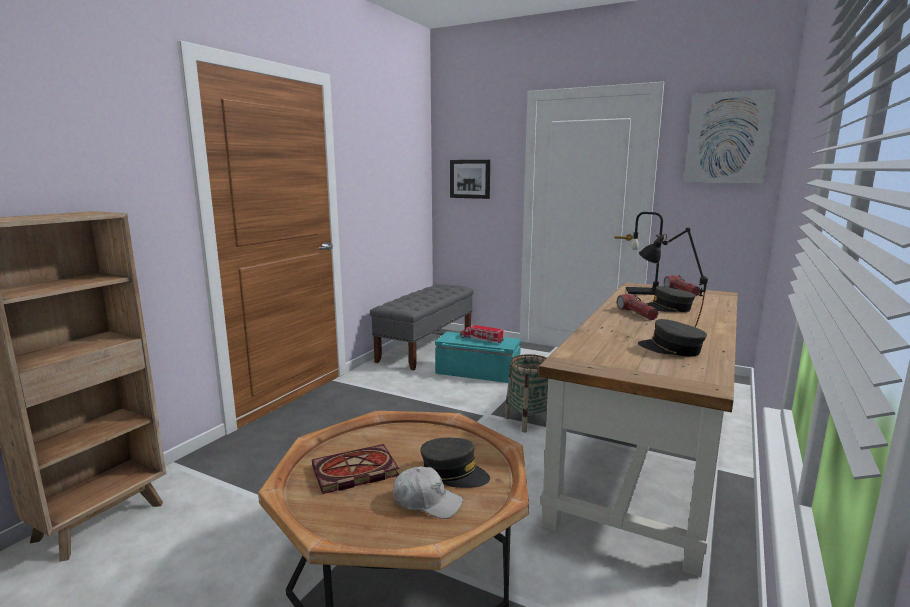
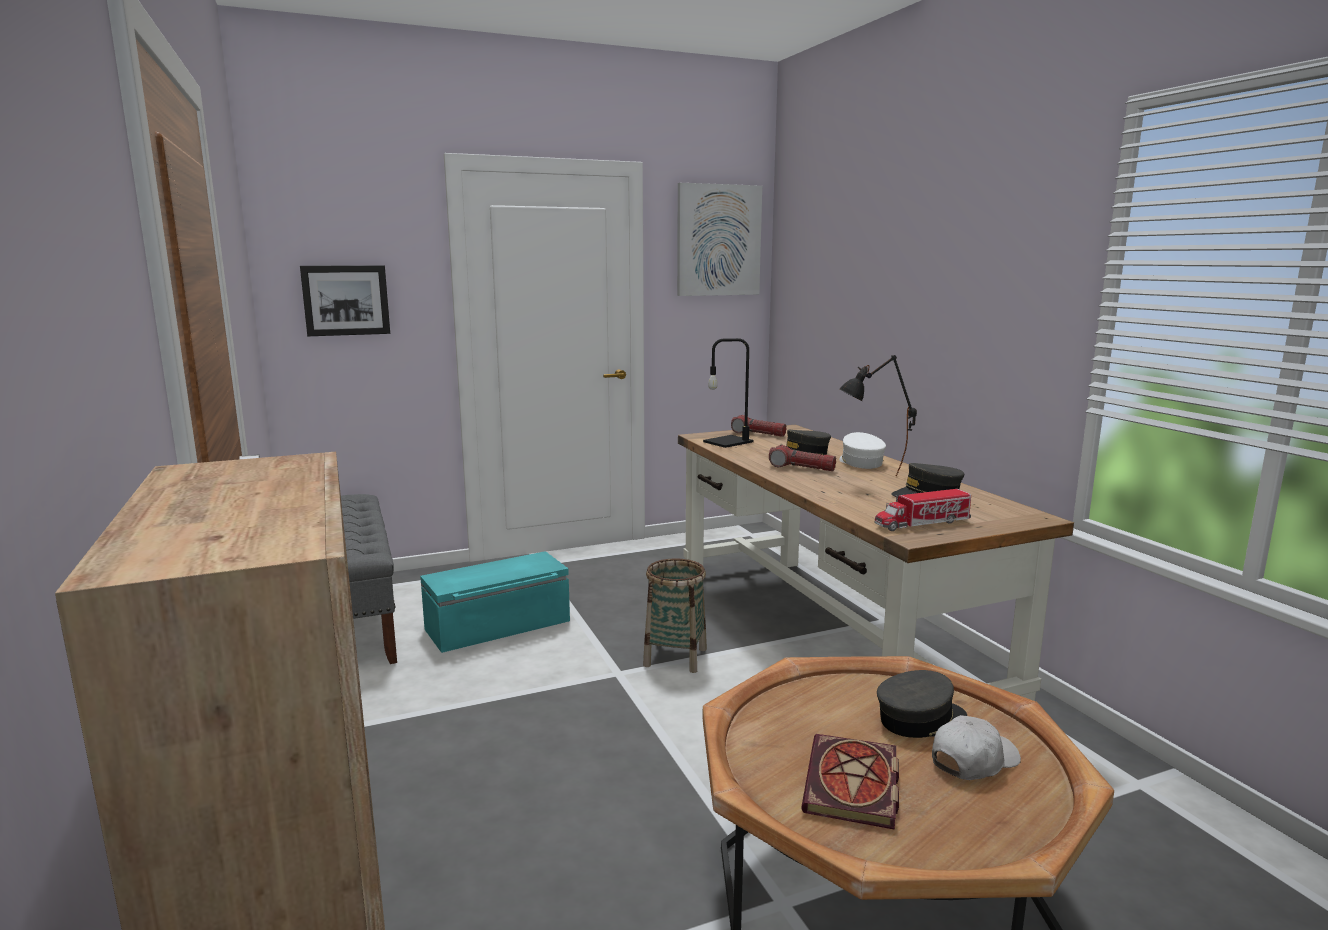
camera: 50 degrees left, 0 degrees up
toy truck [460,325,504,343] -> toy truck moved to [875,489,971,531]
none -> white cap [840,432,886,469]

